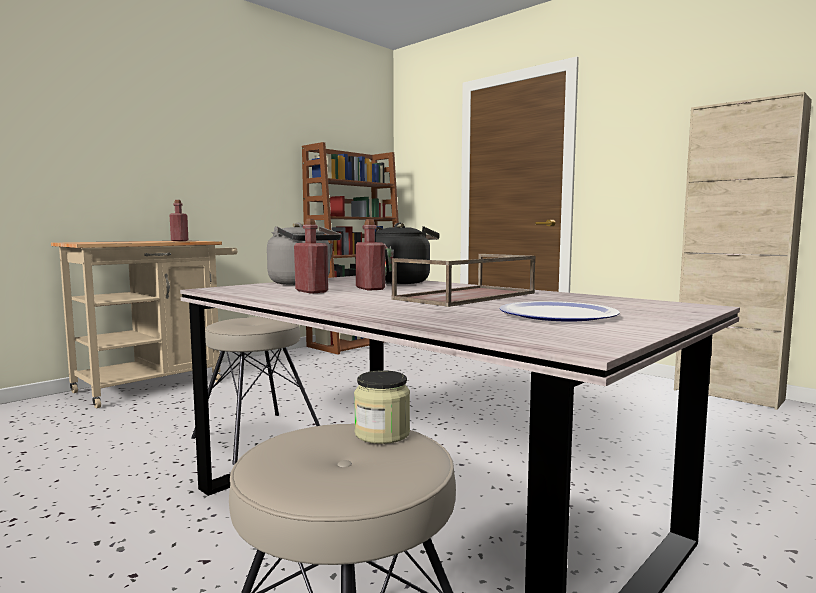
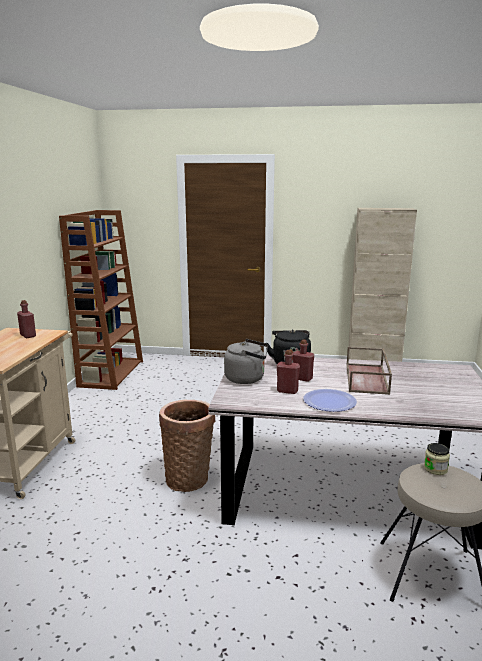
camera: 35 degrees left, 10 degrees up
beige stool [191,317,320,465] -> basket [159,400,215,492]
plate [499,301,620,321] -> plate moved to [303,389,357,412]

